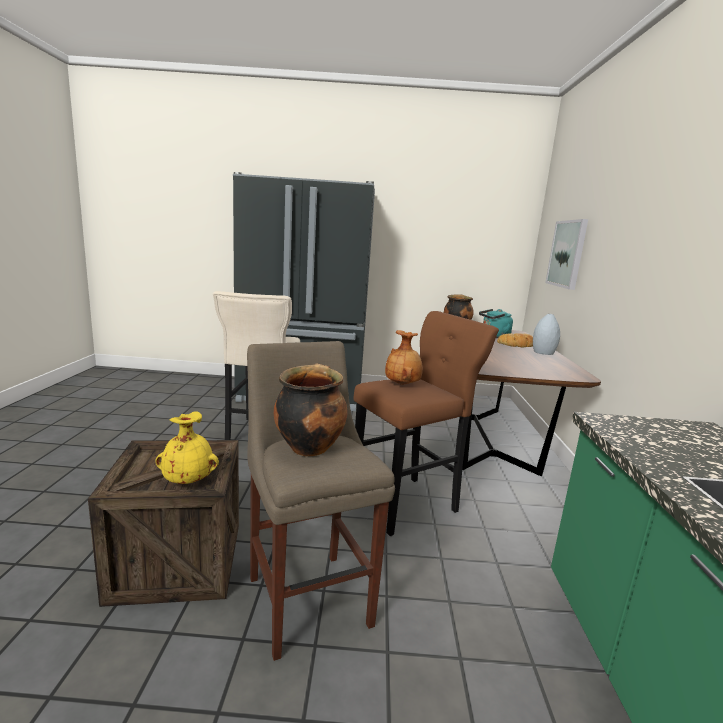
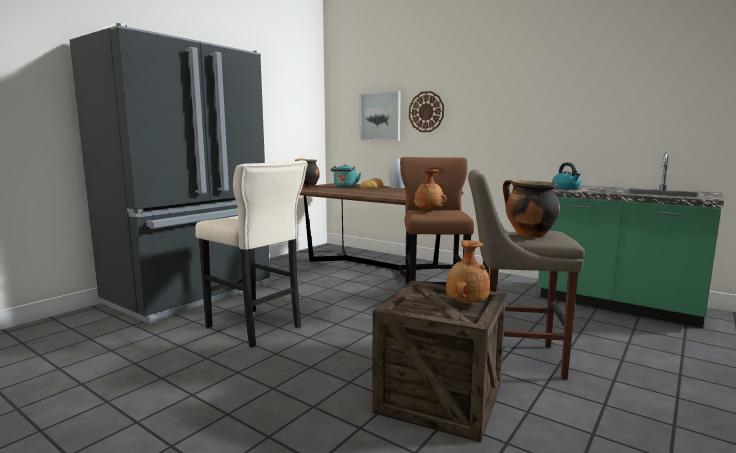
camera: 55 degrees left, 5 degrees down
yellow vase [155,411,219,484] -> brown vase [446,240,490,304]
none -> wall clock [409,91,444,132]
none -> kettle [552,163,581,189]

